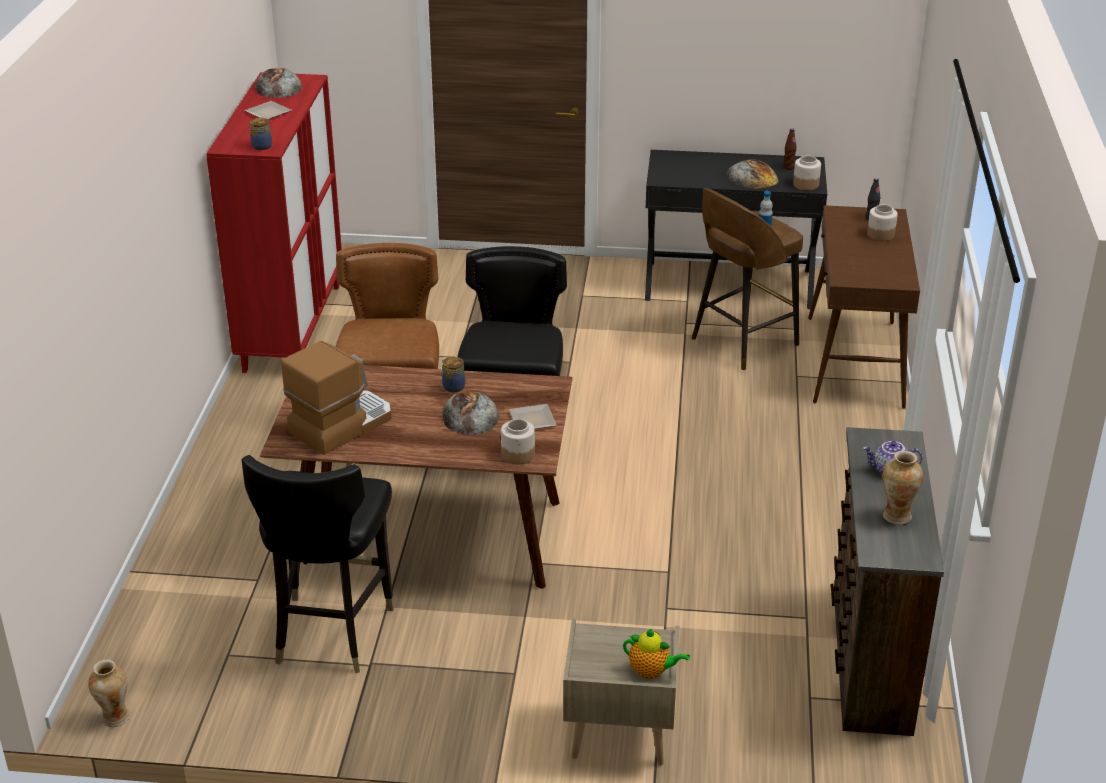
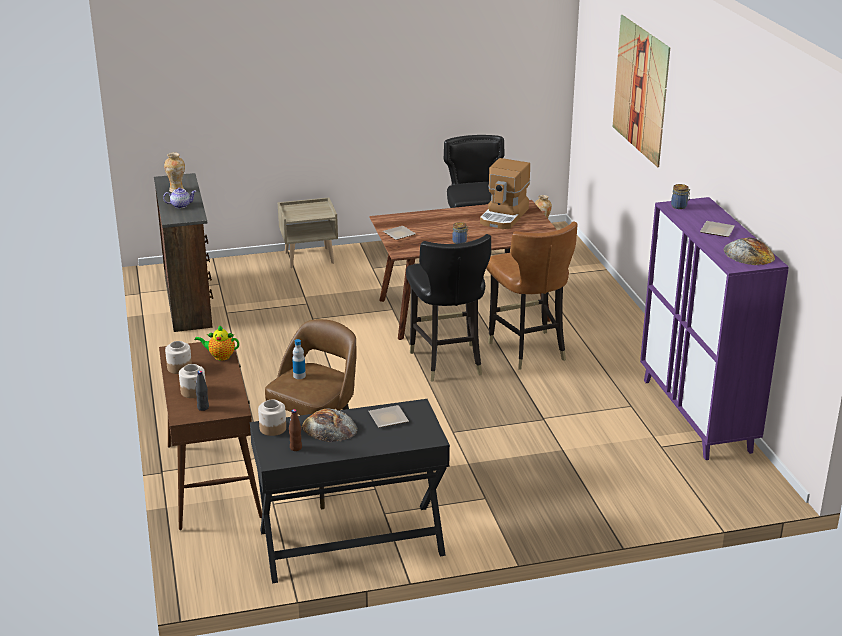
camera: 160 degrees right, 5 degrees down
red cabinet [206,72,342,373] -> purple cabinet [640,197,789,460]
bread [442,391,499,435] -> none
jar [501,419,535,465] -> jar moved to [165,341,192,374]
teapot [623,629,690,679] -> teapot moved to [195,325,239,360]
none -> plate [369,405,409,428]
none -> picture [613,15,670,167]

